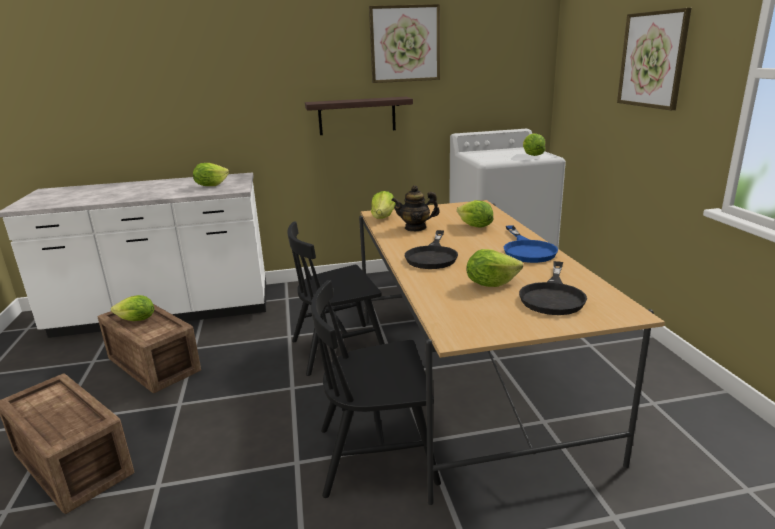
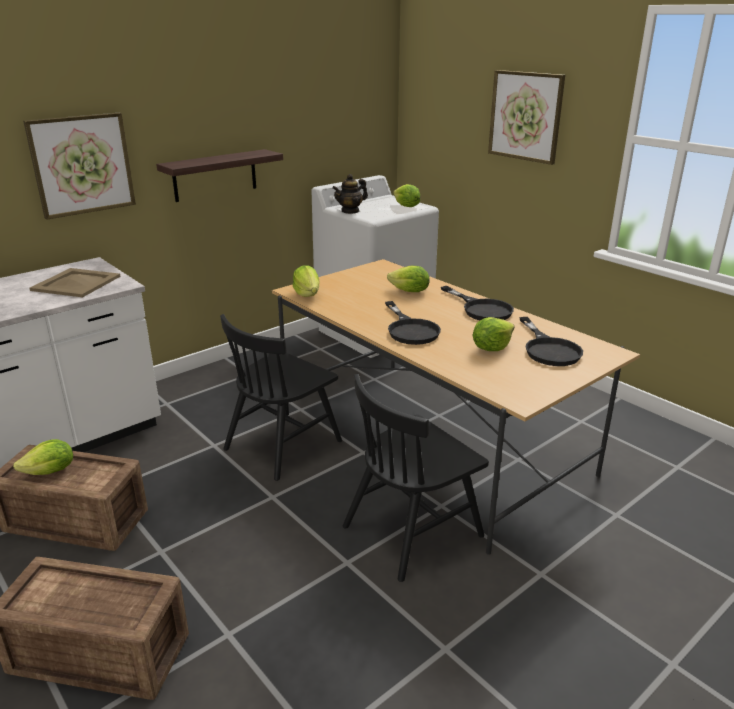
camera: 30 degrees left, 5 degrees up
lettuce [193,163,229,186] -> beige tray [30,268,121,297]
picture [369,4,440,83] -> picture moved to [23,113,136,220]
teapot [391,185,440,231] -> teapot moved to [332,174,368,214]
blue frying pan [504,225,558,263] -> black frying pan [441,286,514,320]

